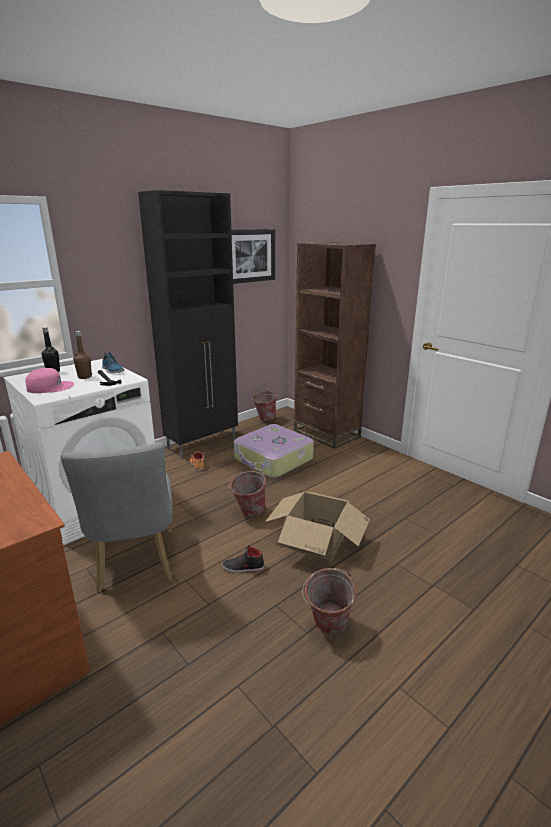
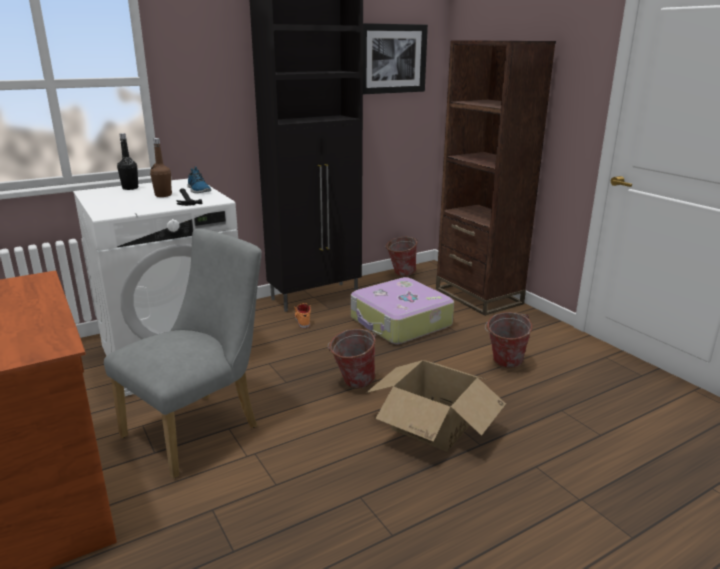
camera: 10 degrees right, 0 degrees up
pink cap [25,368,74,393] -> none
grey chair [61,442,173,592] -> grey chair turned 135 degrees counterclockwise [104,229,262,479]
black shoe [222,545,264,573] -> none
bucket [302,568,356,634] -> bucket moved to [485,312,533,368]

